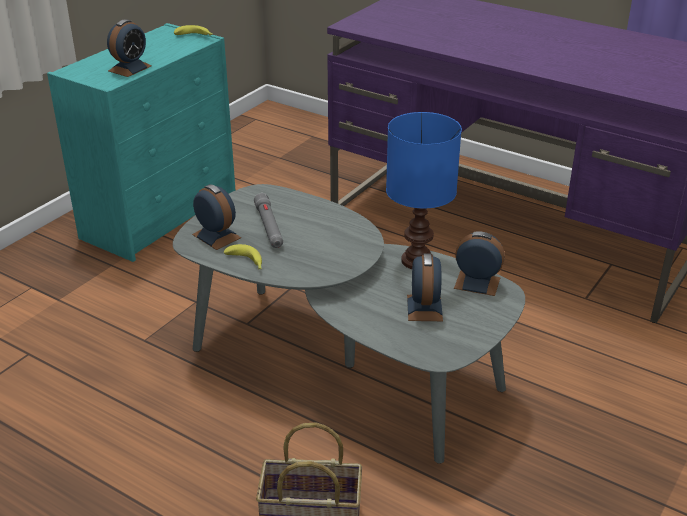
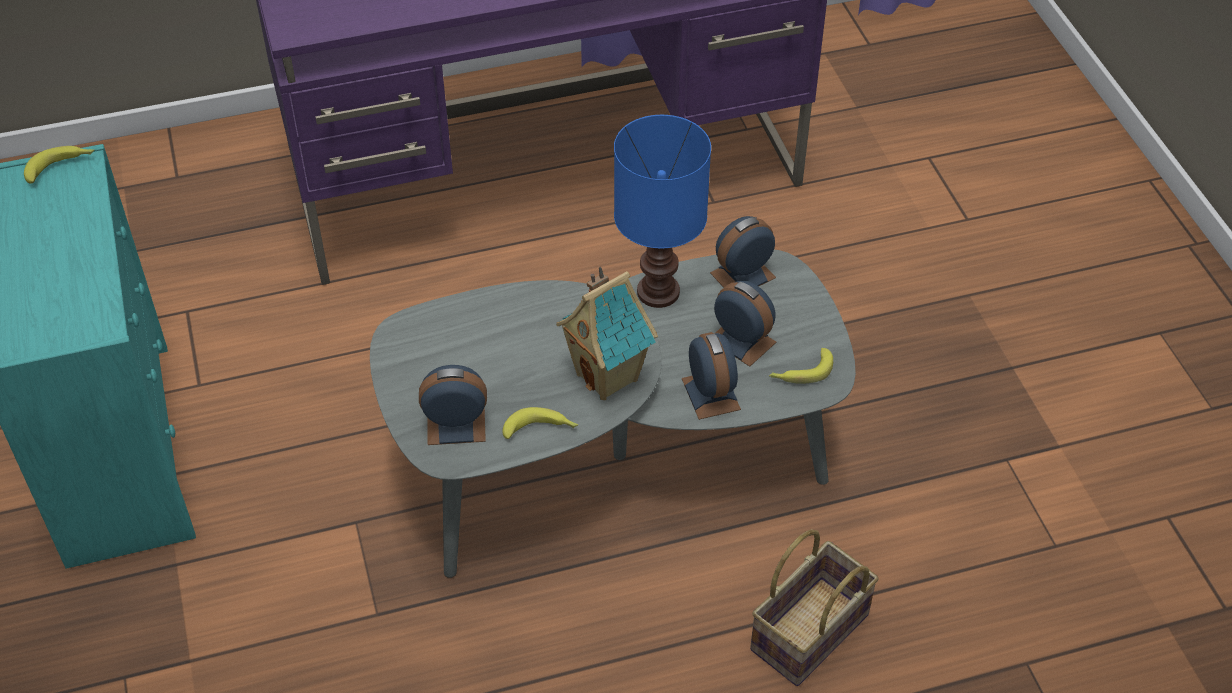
camera: 50 degrees left, 15 degrees up
alarm clock [107,19,152,77] -> alarm clock moved to [682,332,741,420]
grey flashlight [254,193,283,248] -> none
none -> toy house [556,266,658,400]
none -> banana [769,348,833,384]

